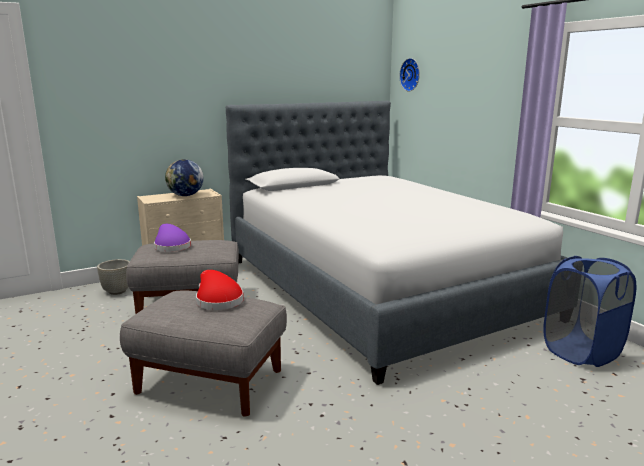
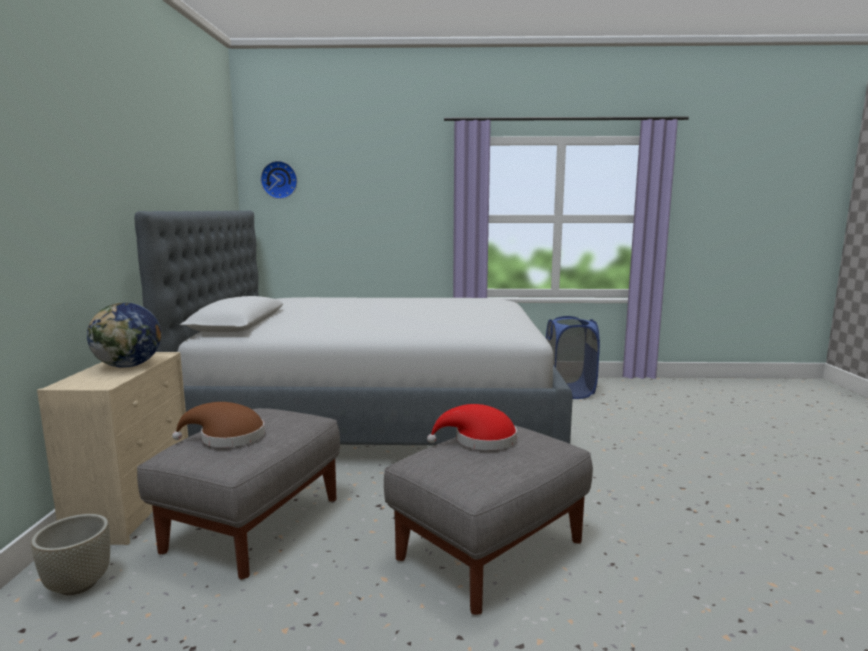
camera: 60 degrees left, 5 degrees down
purple hat [154,224,191,252] -> brown hat [172,402,265,447]

